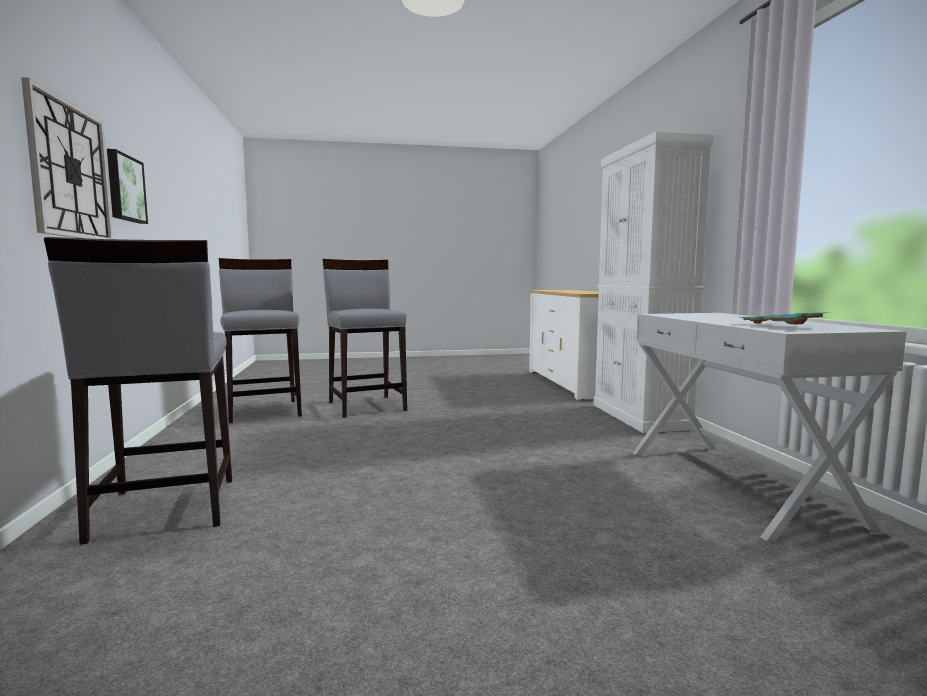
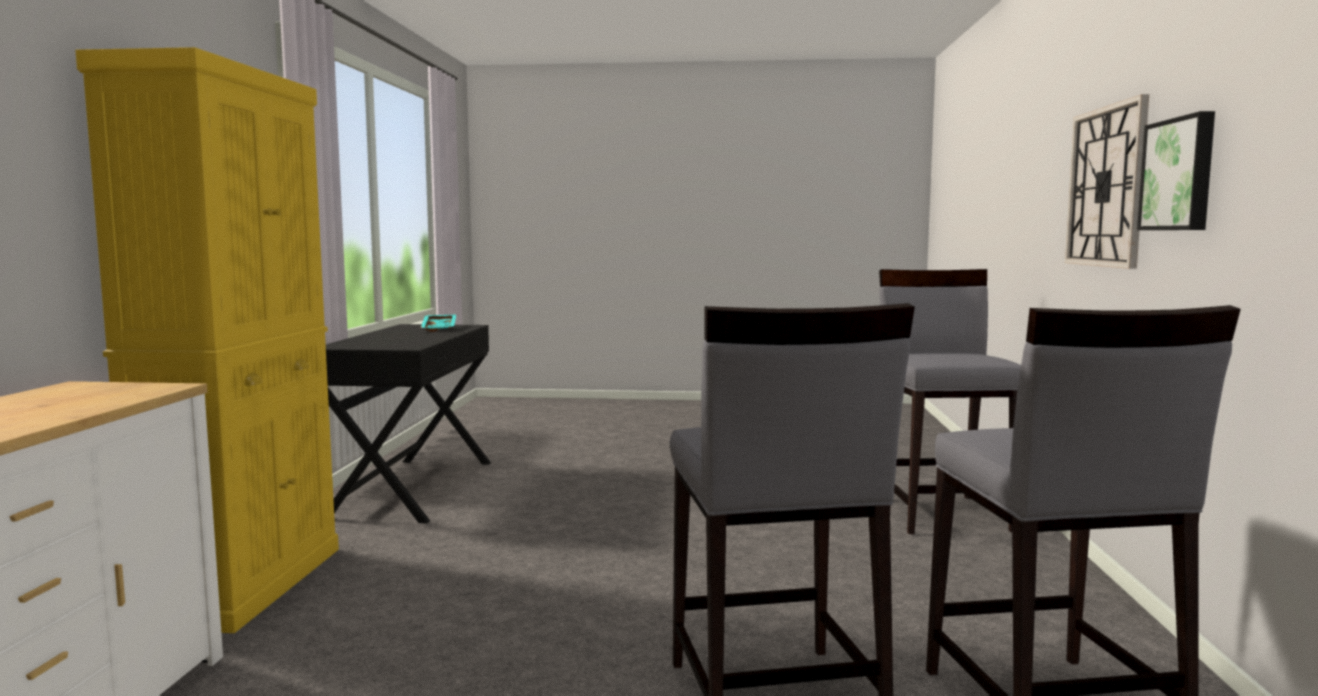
camera: 165 degrees left, 0 degrees up
white cabinet [594,131,714,433] -> yellow cabinet [75,47,339,633]
white console table [633,313,907,541] -> black console table [326,324,491,523]

